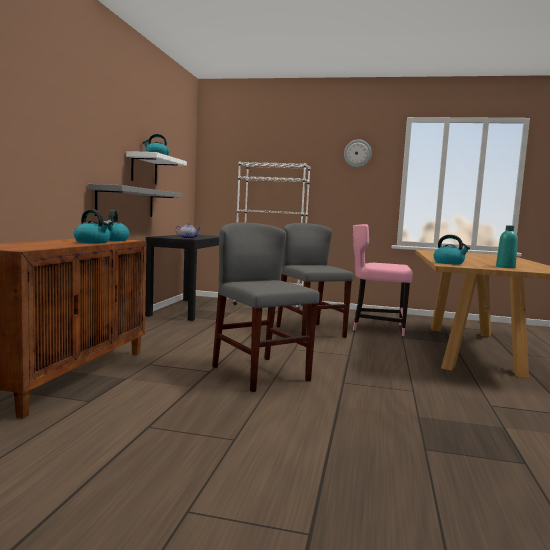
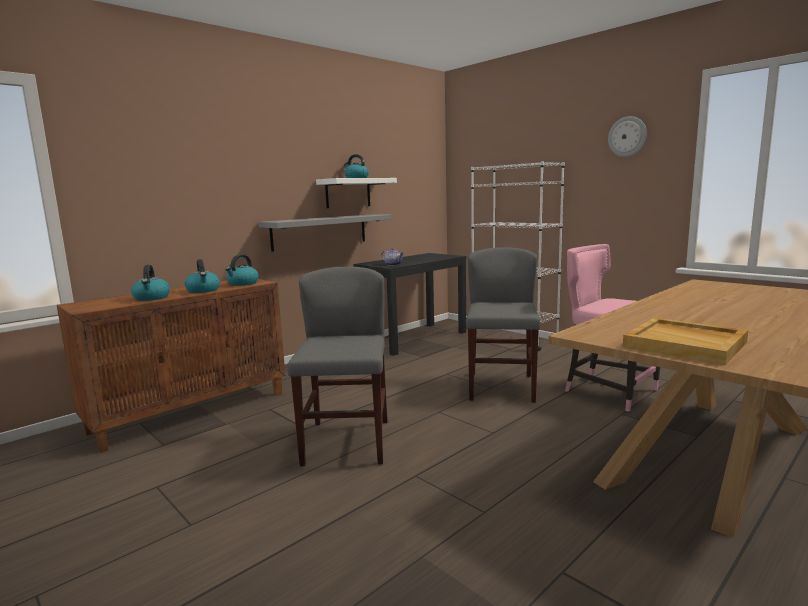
camera: 35 degrees right, 5 degrees up
kettle [434,235,470,265] -> kettle moved to [131,265,170,301]
turquoise bottle [496,225,518,268] -> beige tray [623,317,748,365]

